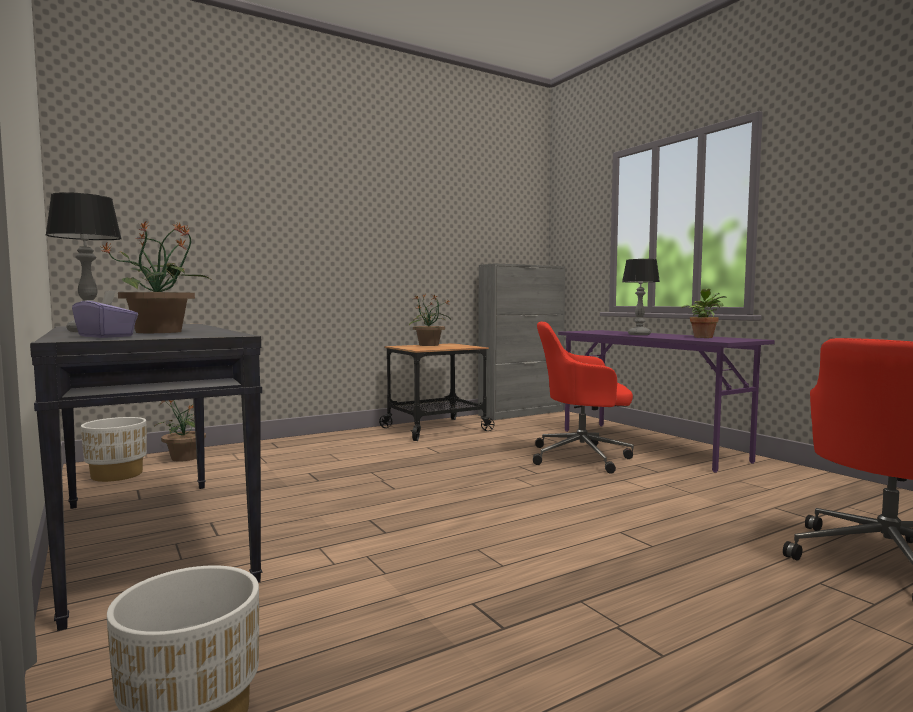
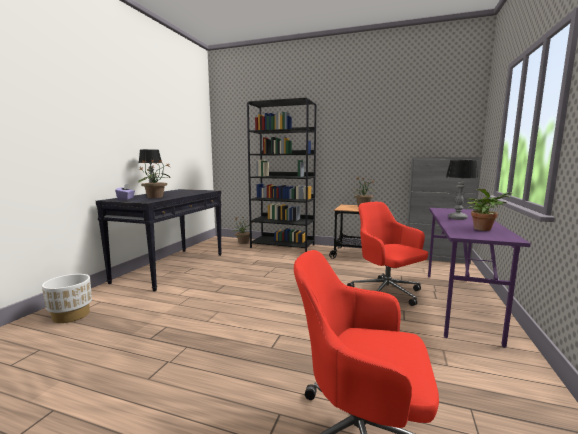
camera: 50 degrees right, 5 degrees up
white planter [81,417,147,482] -> none
none -> black bookcase [247,98,316,252]

